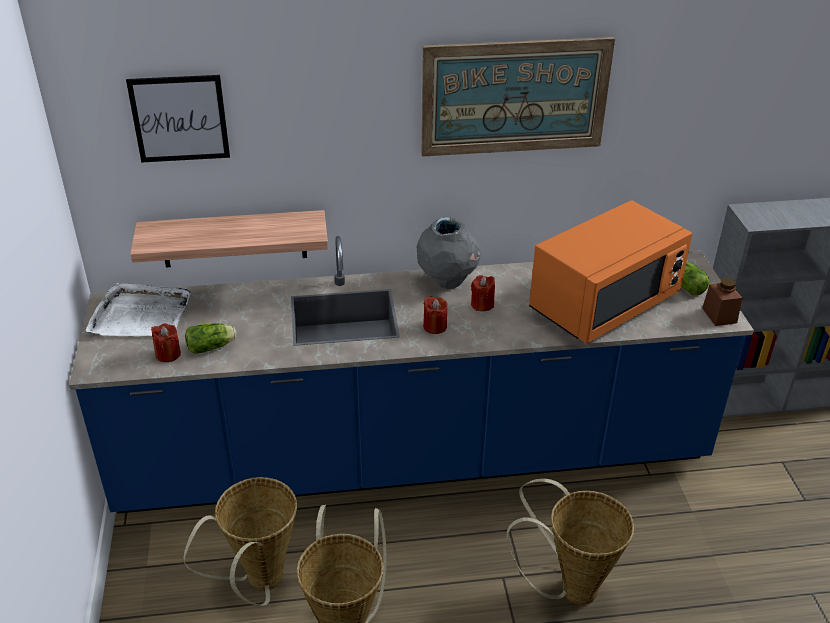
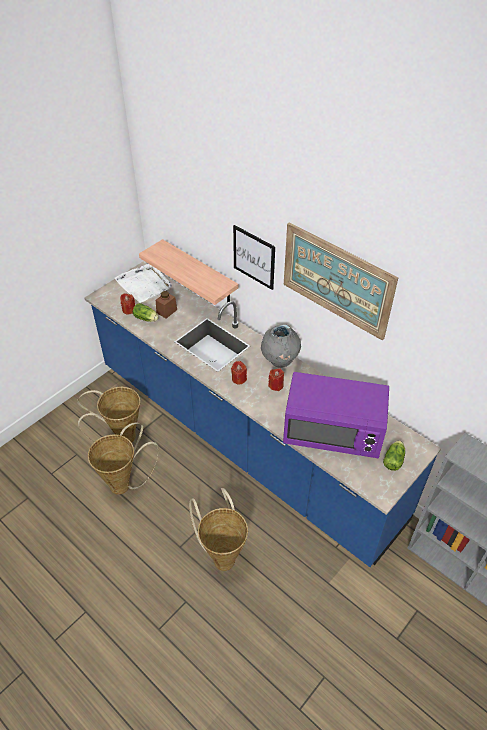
camera: 50 degrees right, 10 degrees up
picture [126,75,230,163] -> picture moved to [233,225,275,290]
orange microwave [529,201,693,343] -> purple microwave [283,372,389,458]
brown jar [702,277,742,326] -> brown jar moved to [156,291,177,318]

